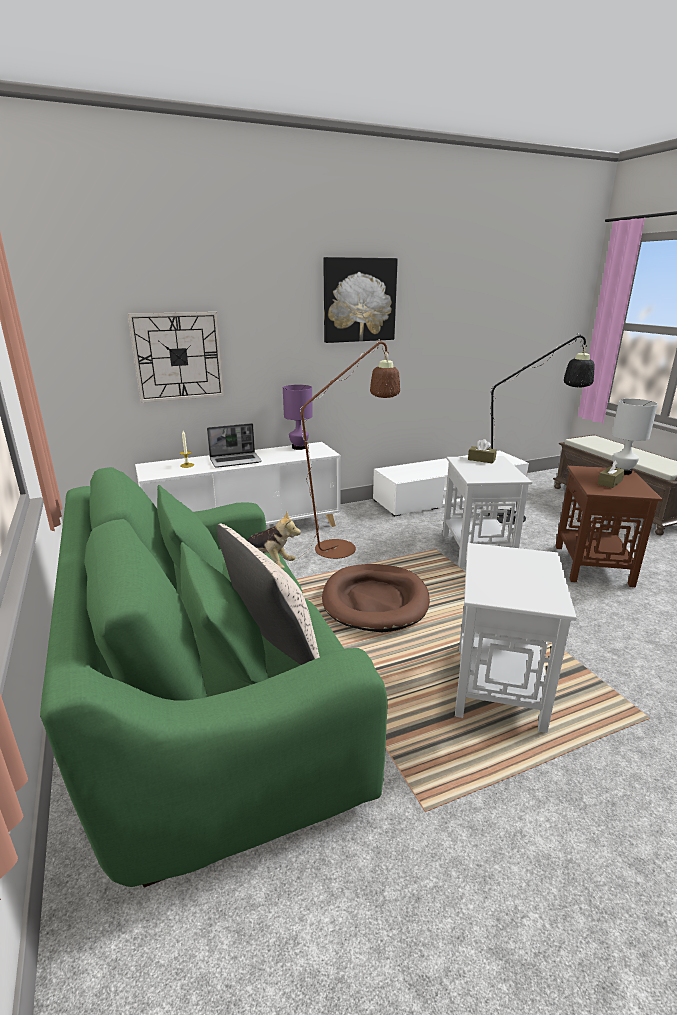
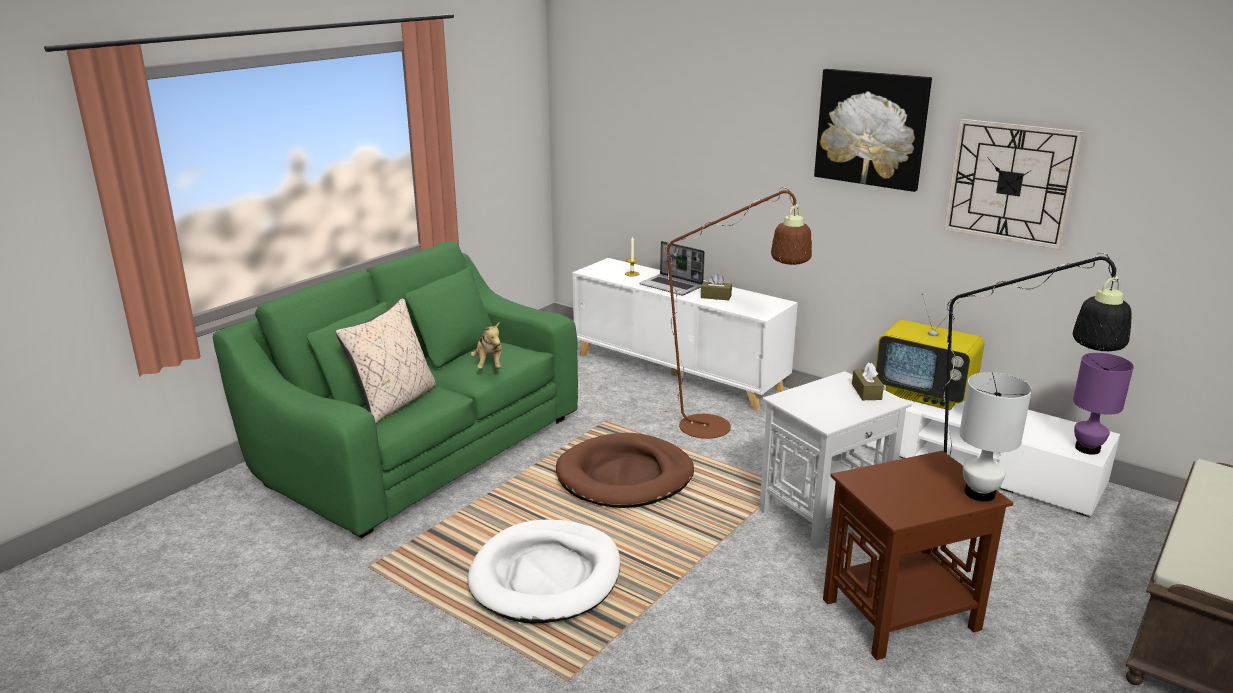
camera: 60 degrees right, 0 degrees up
wall clock [128,312,224,403] -> wall clock moved to [944,119,1084,250]
purple table lamp [283,385,313,450] -> purple table lamp moved to [1073,353,1134,455]
white side table [455,543,577,733] -> white dog bed [468,519,620,623]
brown tissue box [598,460,625,488] -> brown tissue box moved to [701,274,732,300]
none -> television [875,293,984,410]

